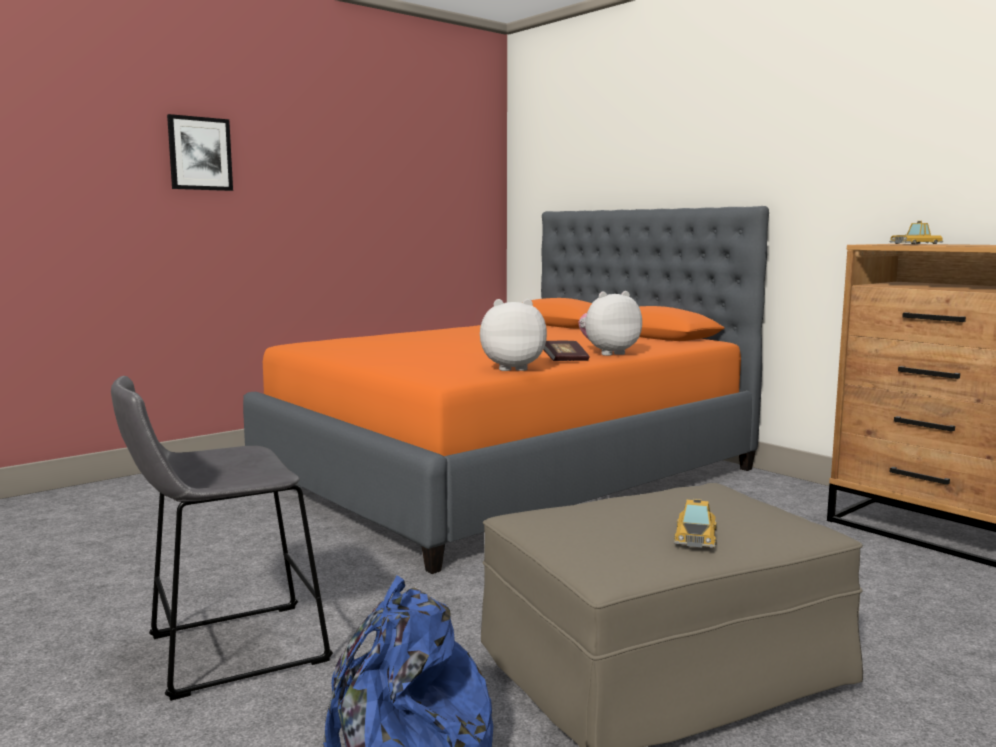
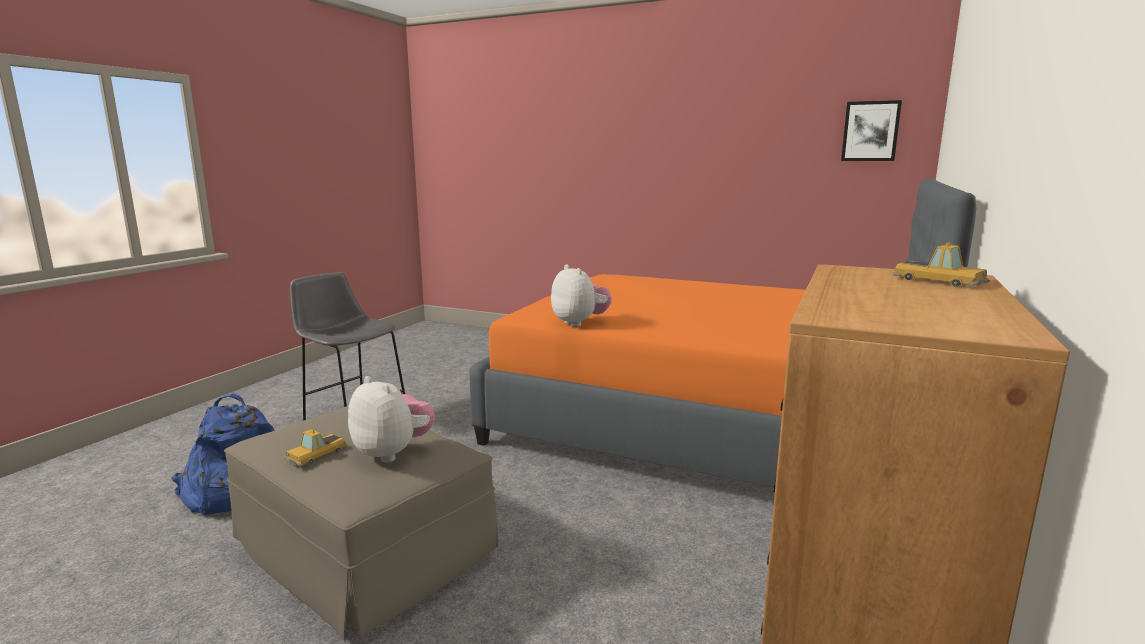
camera: 65 degrees right, 5 degrees up
picture [167,114,233,191] -> picture moved to [841,100,902,161]
book [543,341,589,361] -> none
plush toy [579,291,642,356] -> plush toy moved to [348,376,435,462]
toy car [674,499,717,548] -> toy car turned 135 degrees clockwise [285,429,347,466]

